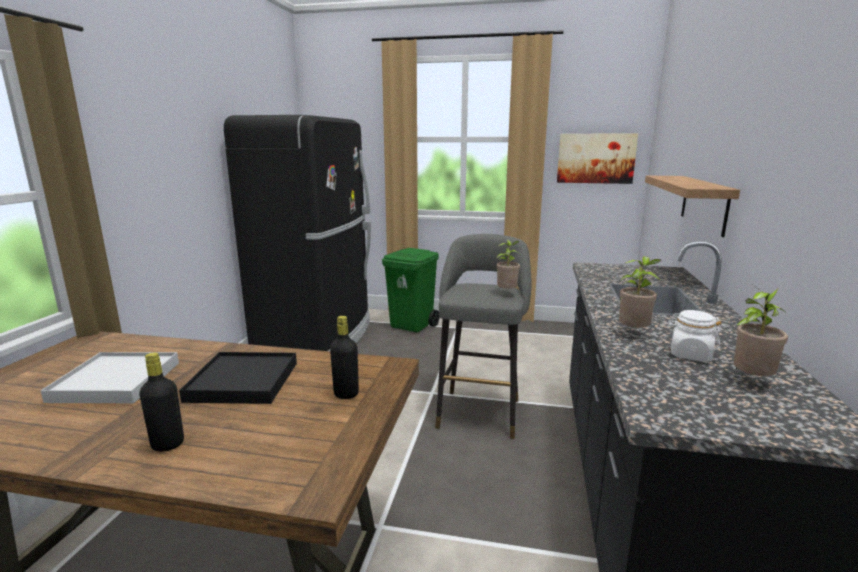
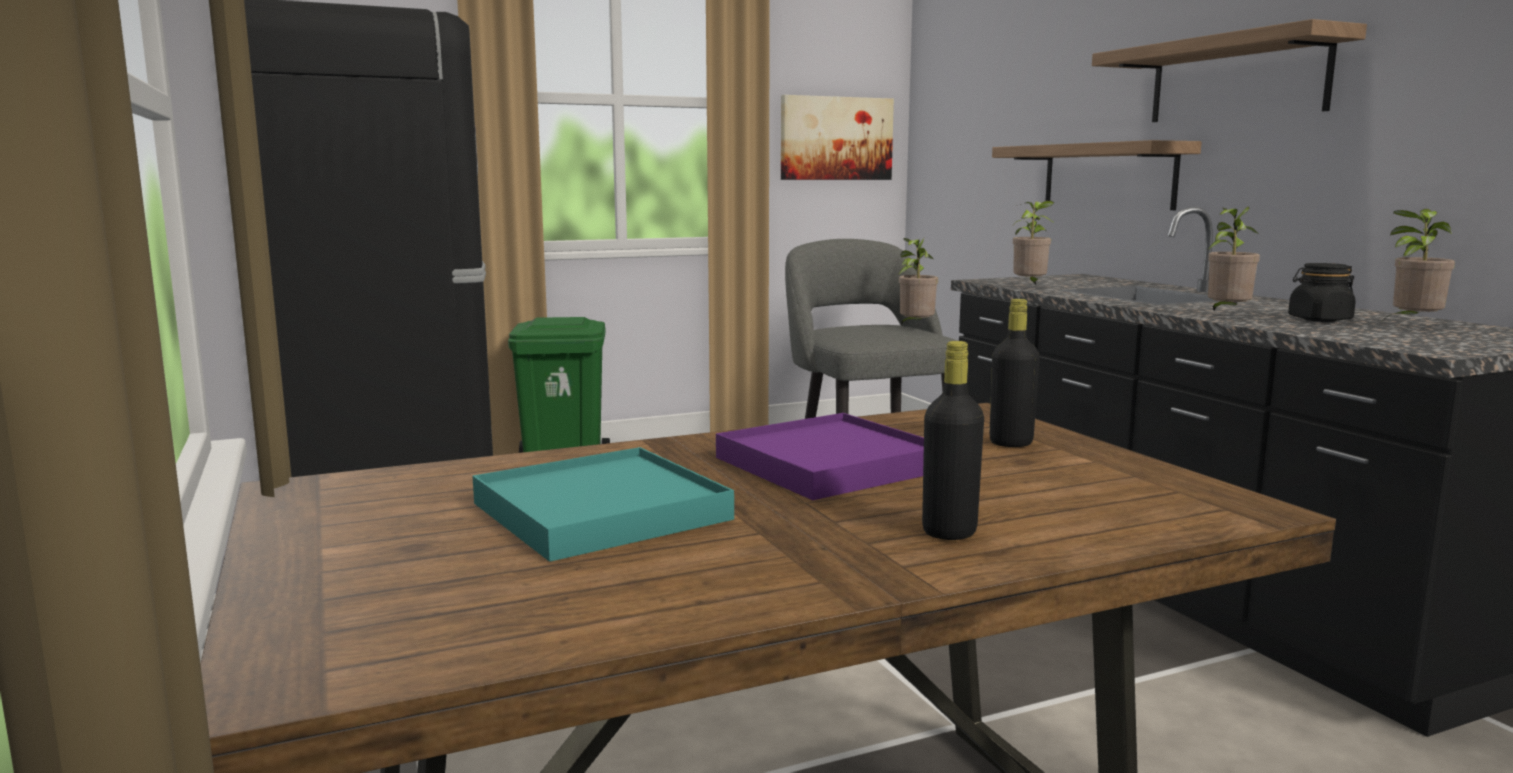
camera: 35 degrees left, 5 degrees down
white tray [40,352,179,403] -> turquoise tray [473,447,734,562]
black tray [179,352,297,404] -> purple tray [716,413,924,500]
white jar [668,310,722,361] -> black jar [1288,263,1356,322]
none -> potted plant [1012,201,1055,286]
none -> shelf [1092,19,1367,122]

